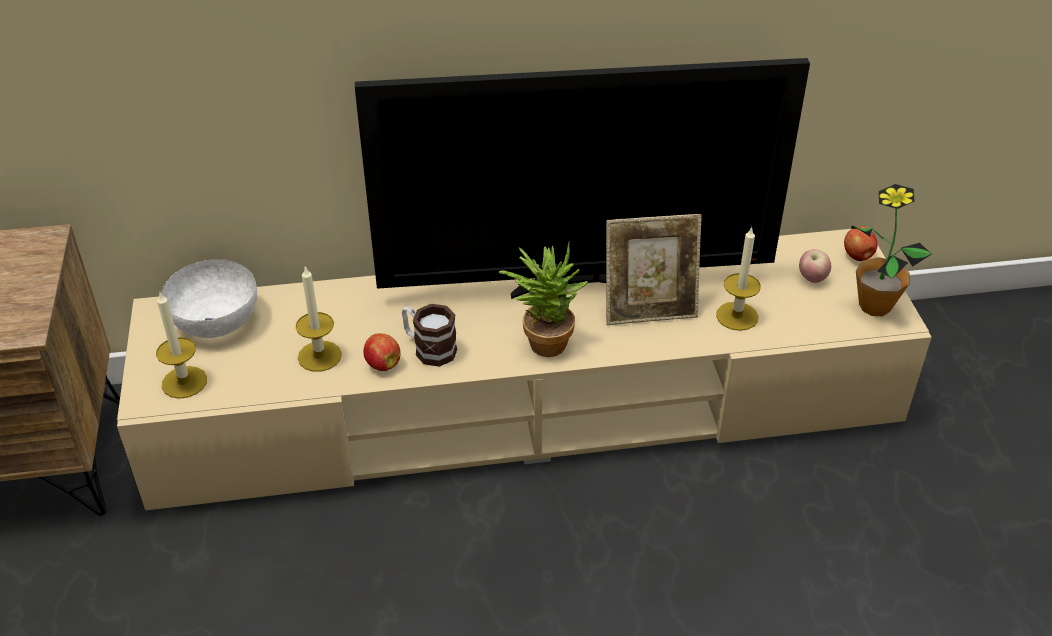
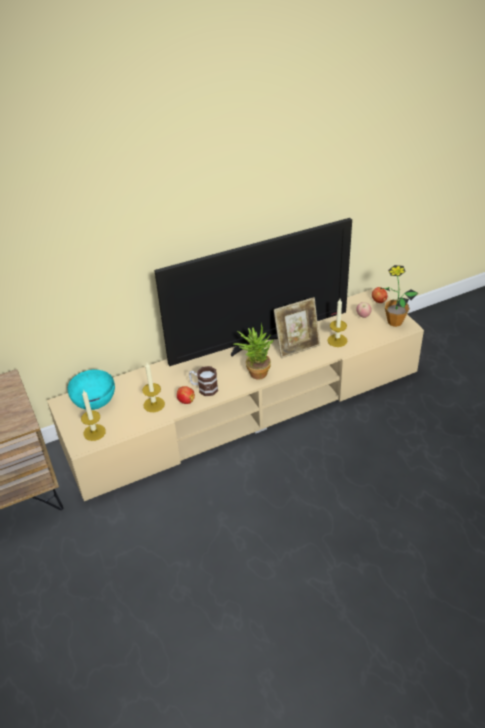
camera: 15 degrees left, 0 degrees up
white bowl [162,259,257,338] -> turquoise bowl [68,370,115,410]

